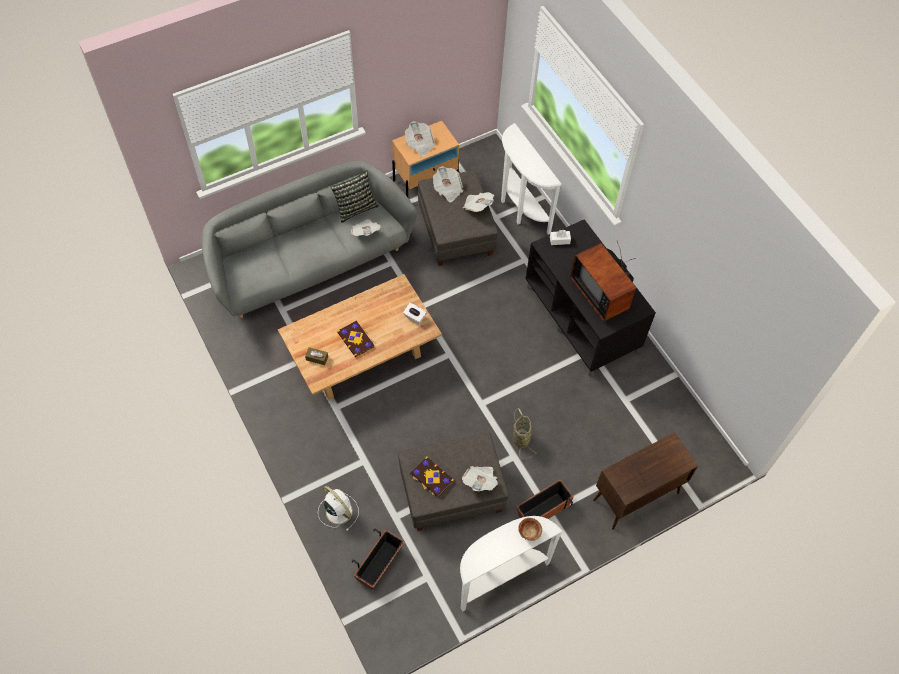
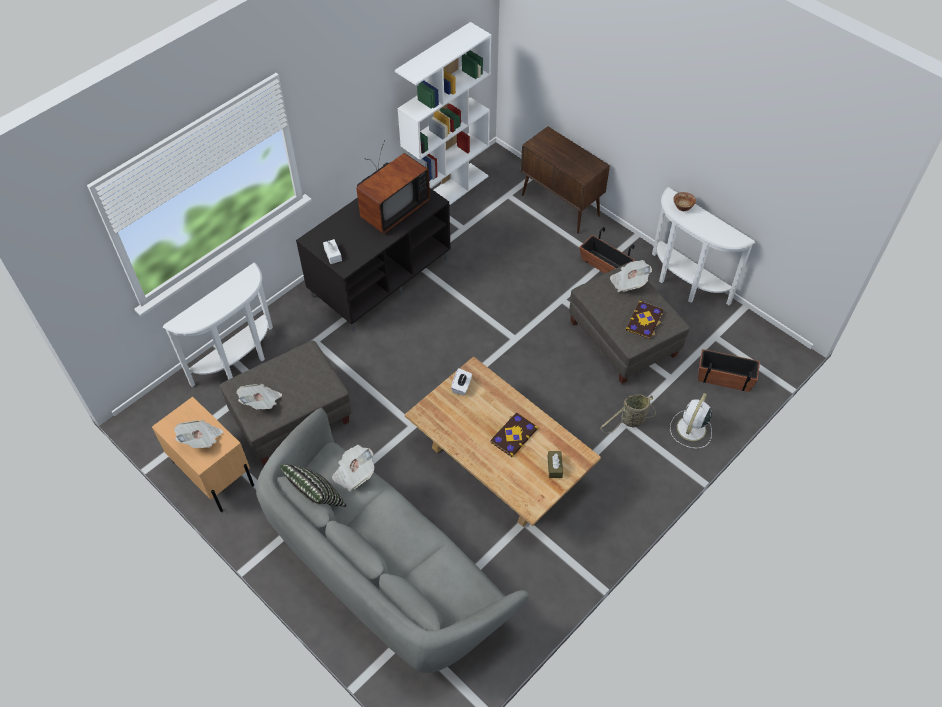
camera: 105 degrees left, 5 degrees down
newspaper [463,192,494,212] -> none
basket [513,408,537,459] -> basket moved to [600,394,656,433]
none -> white bookcase [395,22,491,205]

